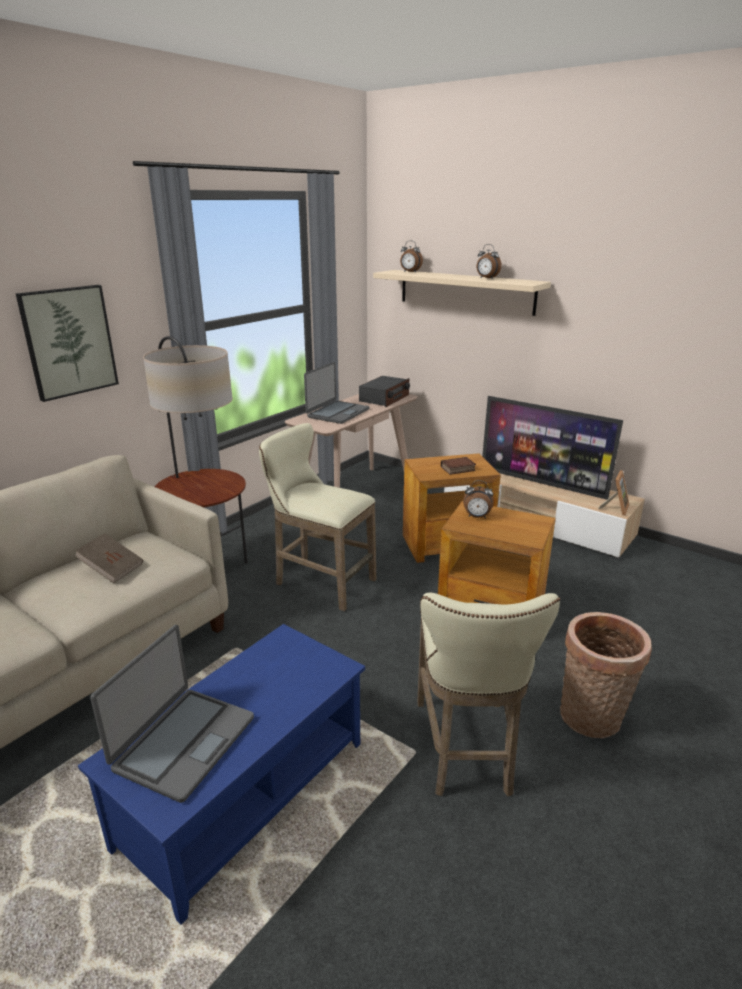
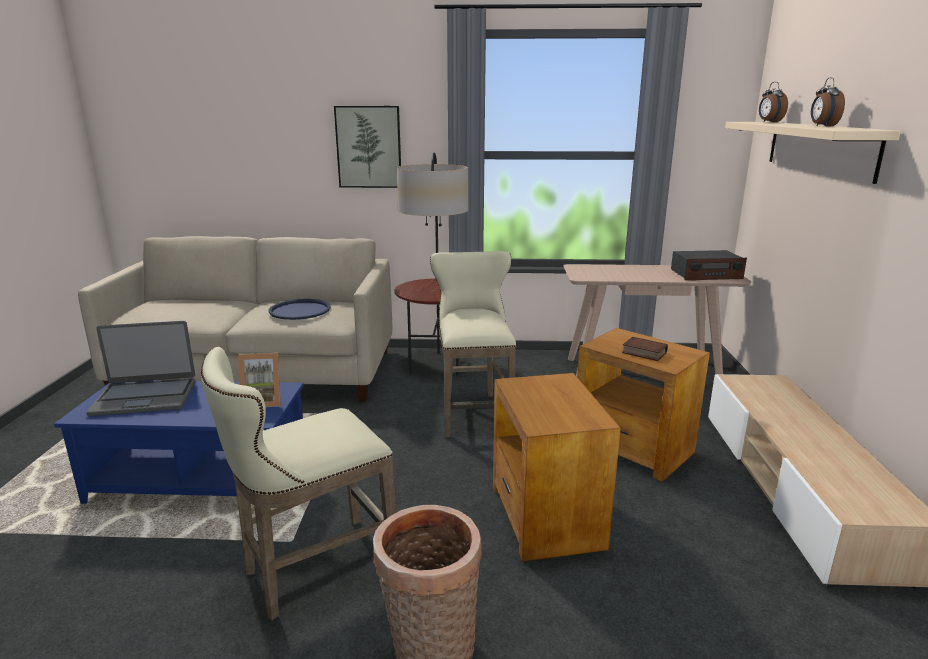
camera: 55 degrees right, 5 degrees down
brown book [75,533,143,583] -> blue tray [268,299,331,320]
laptop [304,362,369,424] -> none
alarm clock [463,480,494,518] -> none
television [482,396,623,500] -> none
picture frame [598,470,630,516] -> picture frame moved to [238,353,281,407]

